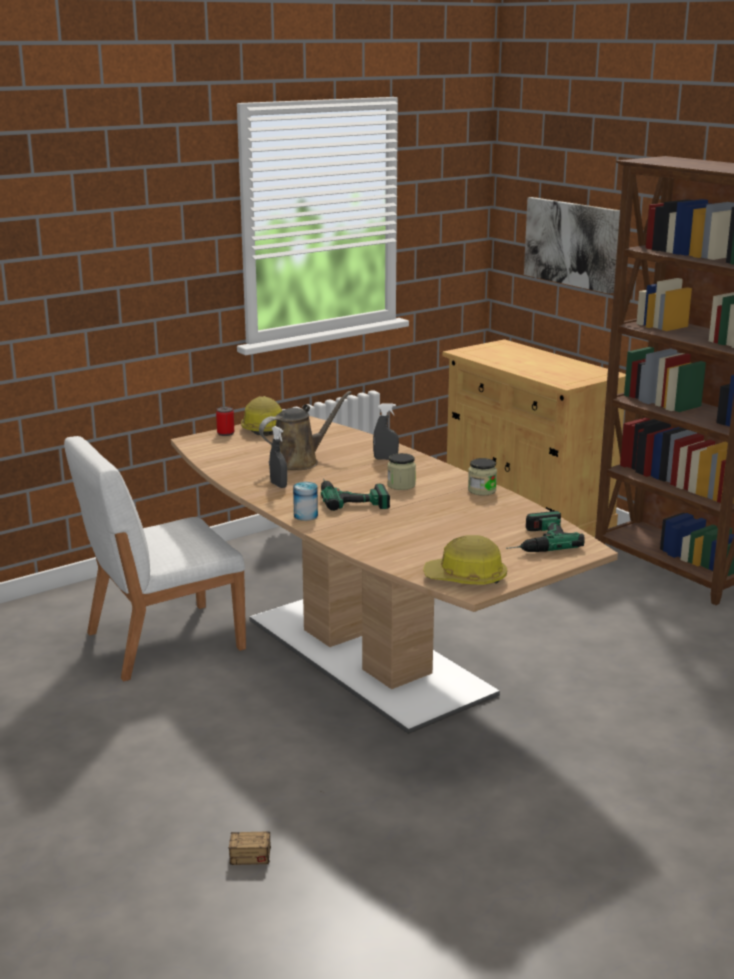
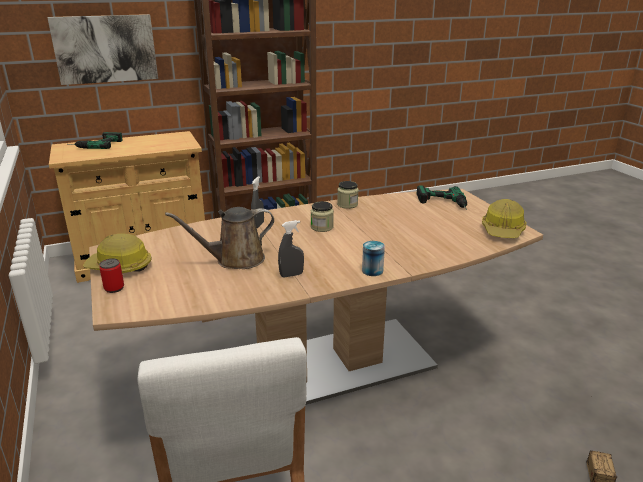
camera: 75 degrees left, 5 degrees up
brown watering can [259,391,352,470] -> brown watering can turned 90 degrees counterclockwise [165,207,274,269]
power drill [321,479,390,511] -> power drill moved to [71,132,123,149]

